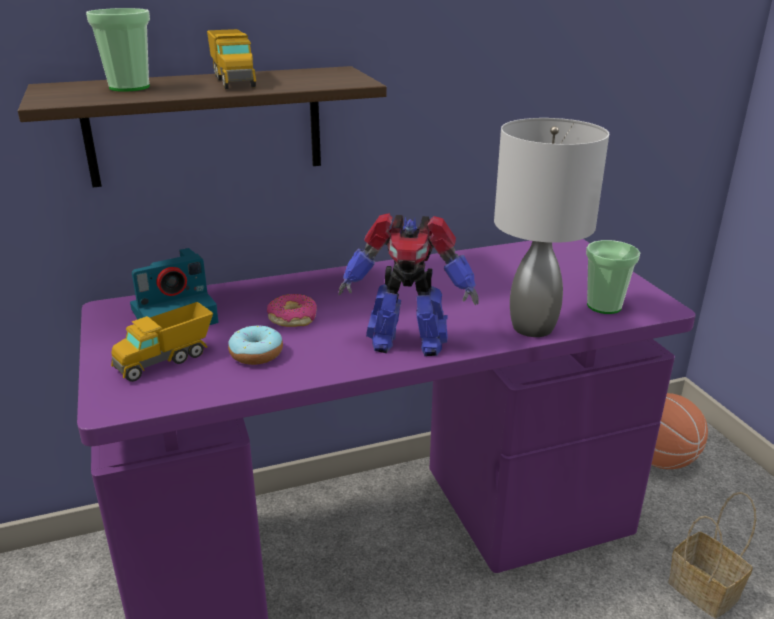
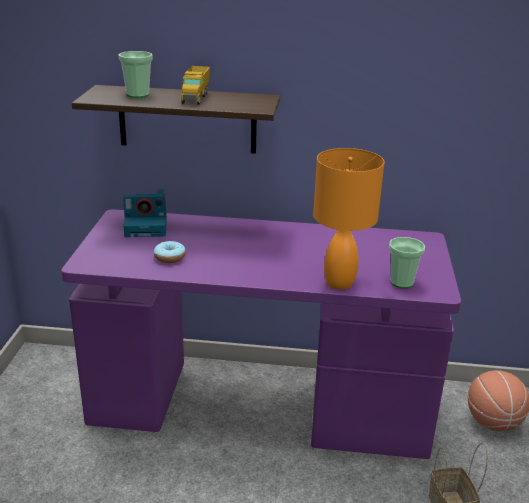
camera: 25 degrees right, 0 degrees up
toy truck [111,302,213,382] -> none
donut [267,294,317,327] -> none
toy robot [338,213,479,356] -> none
grey table lamp [494,118,609,337] -> orange table lamp [313,148,384,290]

